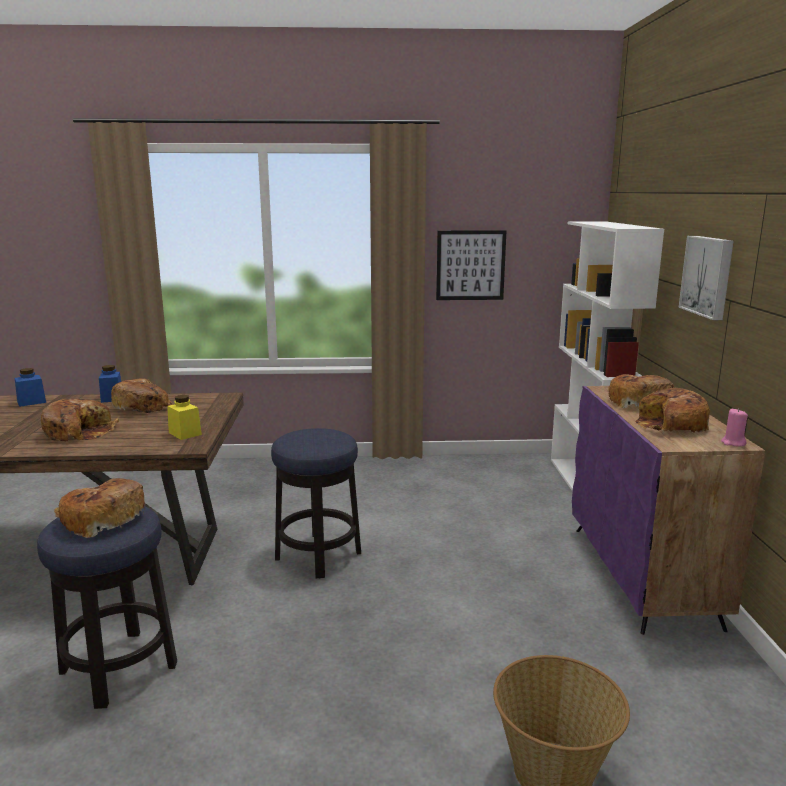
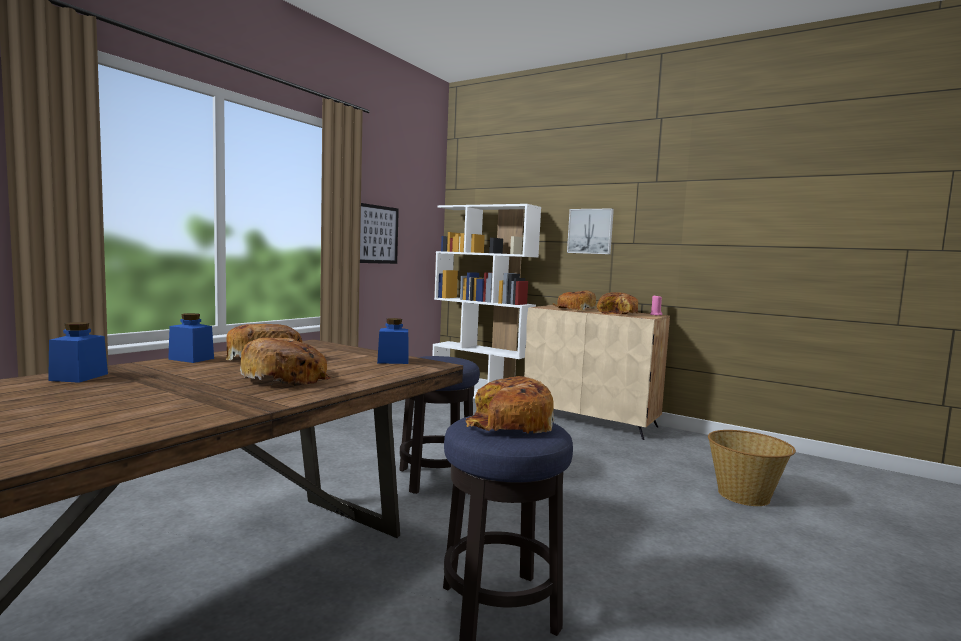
camera: 55 degrees left, 10 degrees down
yellow jar [167,395,202,440] -> blue jar [377,318,409,364]
purple cabinet [572,386,765,635] -> beige cabinet [524,305,670,440]

